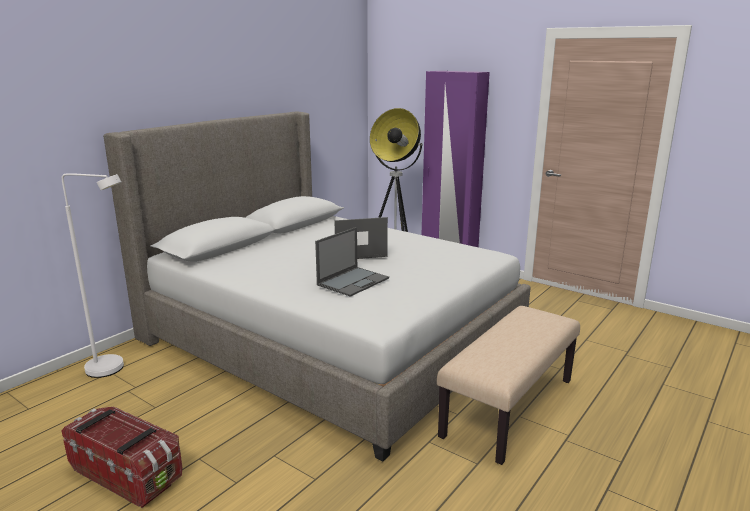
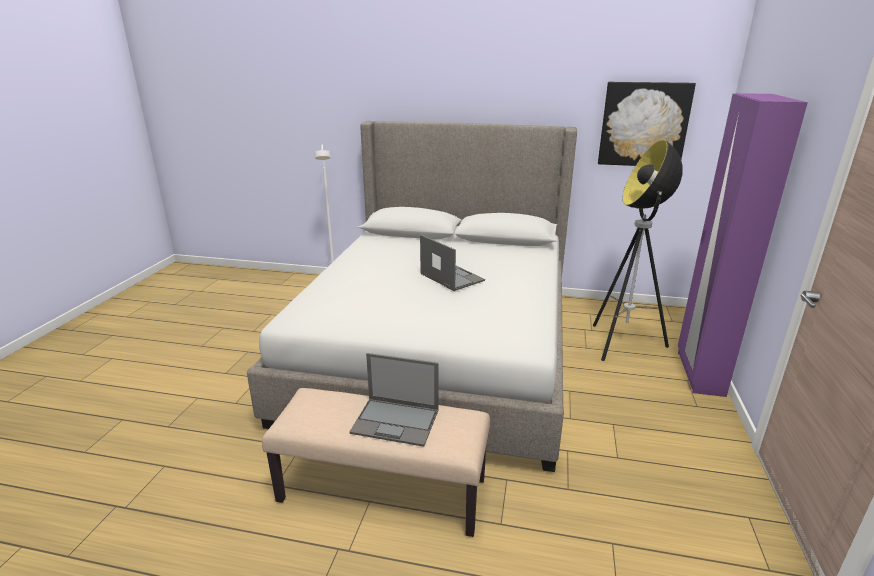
camera: 65 degrees right, 5 degrees up
storage box [62,407,182,508] -> none
laptop [315,227,389,297] -> laptop moved to [349,353,439,447]
none -> picture [598,82,696,166]

